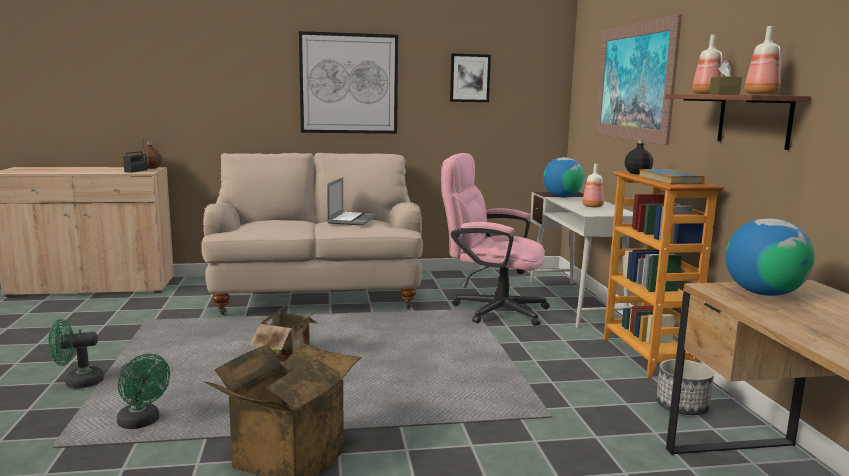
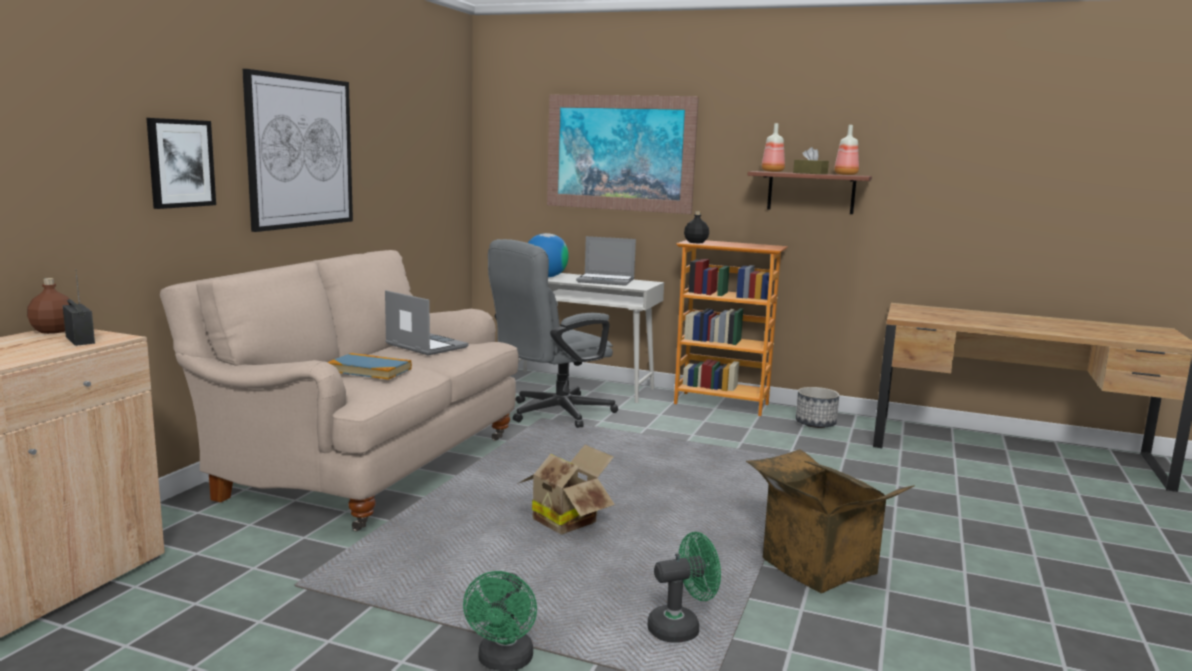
camera: 60 degrees left, 0 degrees up
pink office chair [441,153,550,326] -> grey office chair [488,239,618,428]
picture [450,53,491,102] -> picture moved to [147,118,216,209]
bottle [583,164,604,207] -> laptop [576,236,636,286]
book [638,169,705,184] -> book moved to [327,353,412,380]
globe [725,218,815,296] -> none

